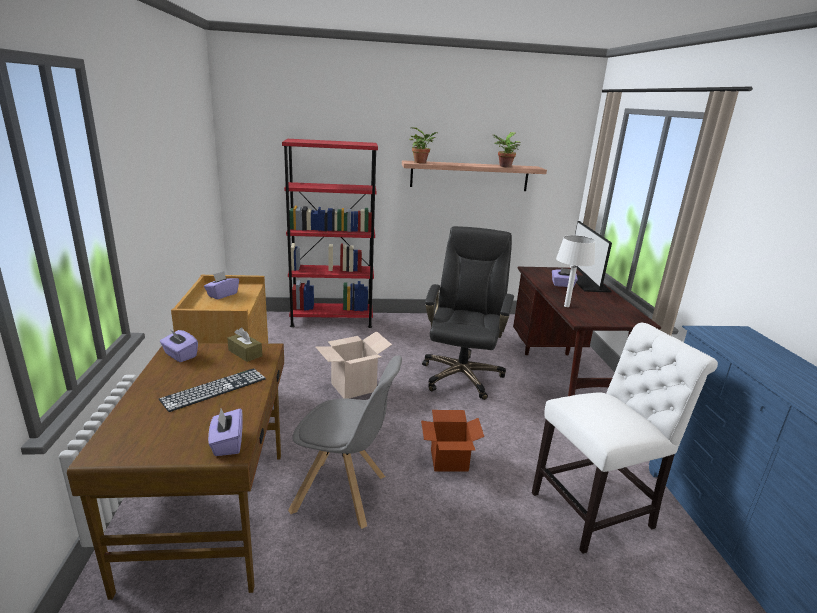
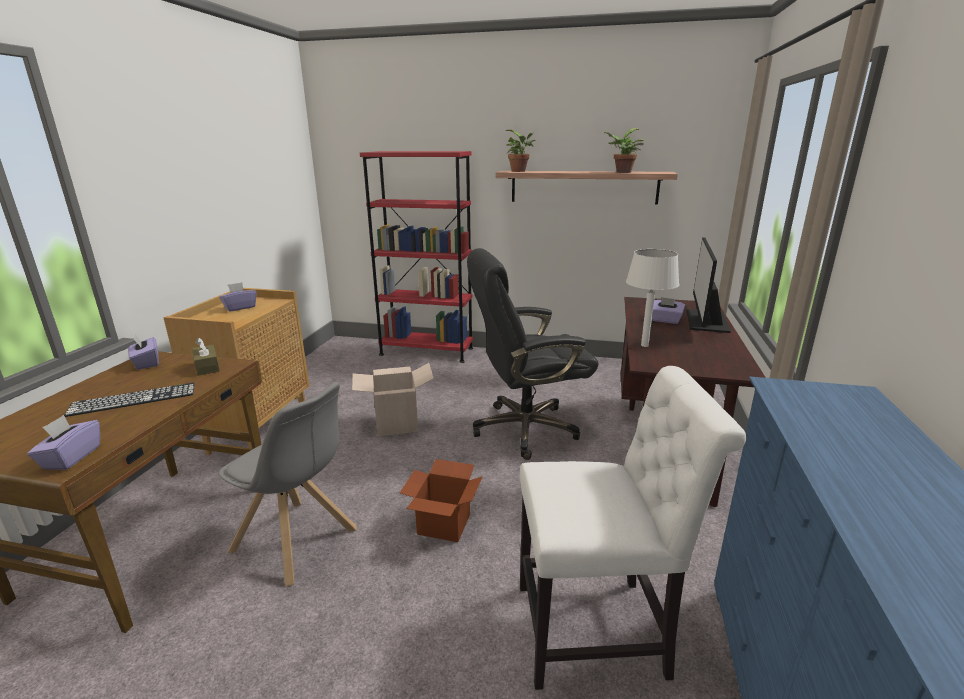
camera: 20 degrees right, 0 degrees up
black office chair [422,226,514,400] -> black office chair turned 135 degrees counterclockwise [467,248,598,460]

